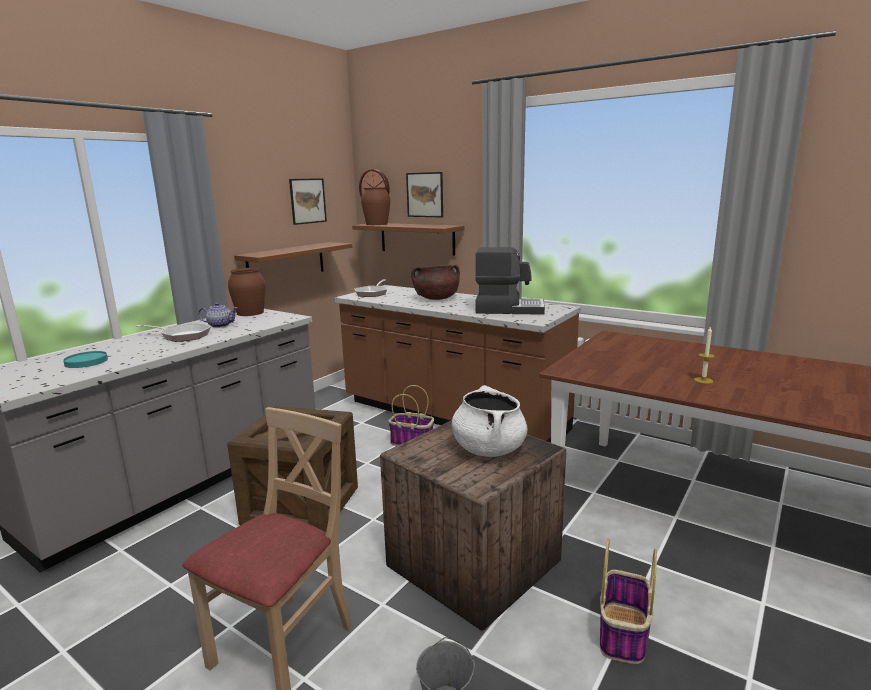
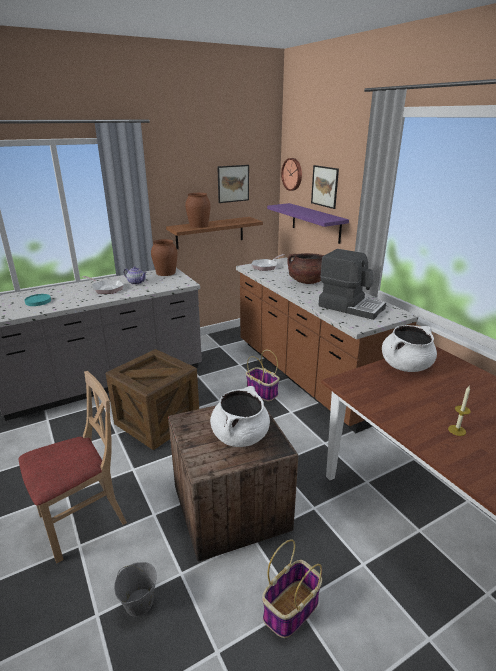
camera: 25 degrees right, 10 degrees up
brown shelf [352,223,464,256] -> purple shelf [267,203,349,244]
brown vase [361,187,390,225] -> brown vase moved to [185,193,211,228]
none -> white cooking pot [382,325,437,372]

